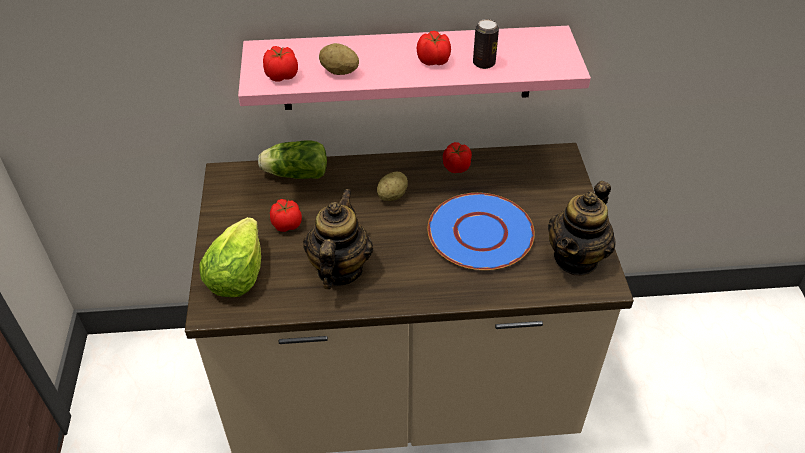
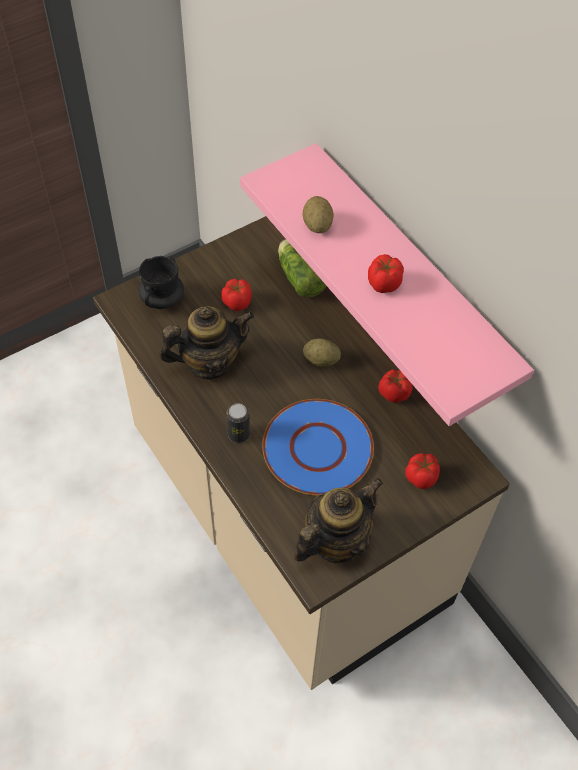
camera: 60 degrees right, 10 degrees up
lettuce [199,217,261,297] -> black mug [139,256,184,309]
tomato [263,46,298,81] -> tomato moved to [405,453,440,489]
can [473,19,499,69] -> can moved to [227,403,250,443]
teapot [548,181,616,276] -> teapot turned 135 degrees clockwise [294,478,383,563]

